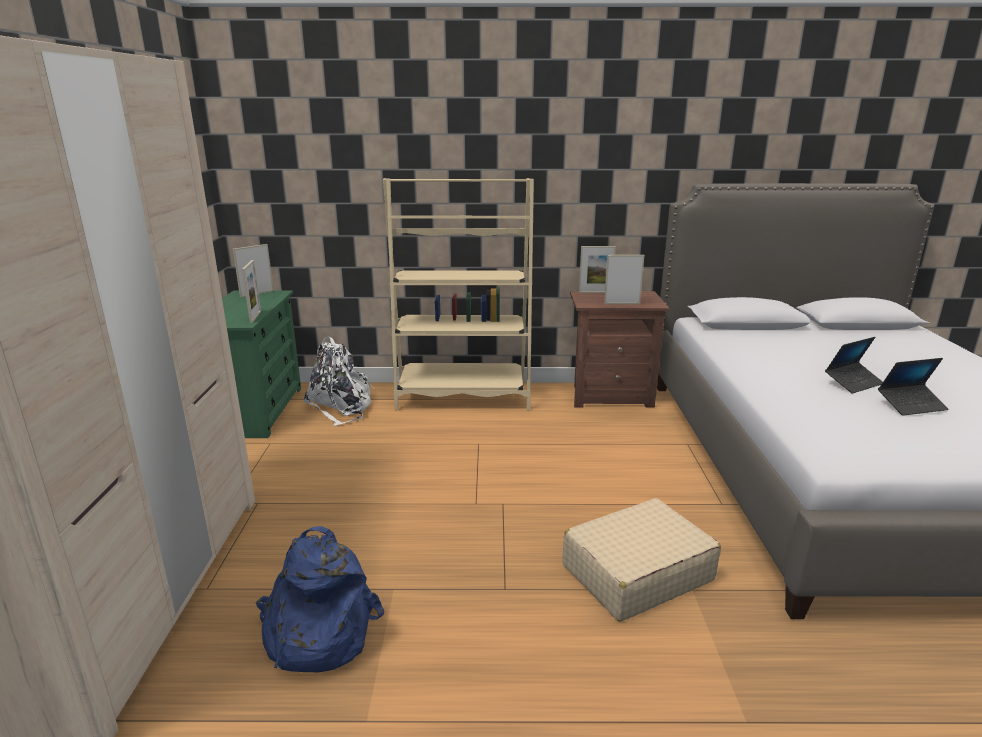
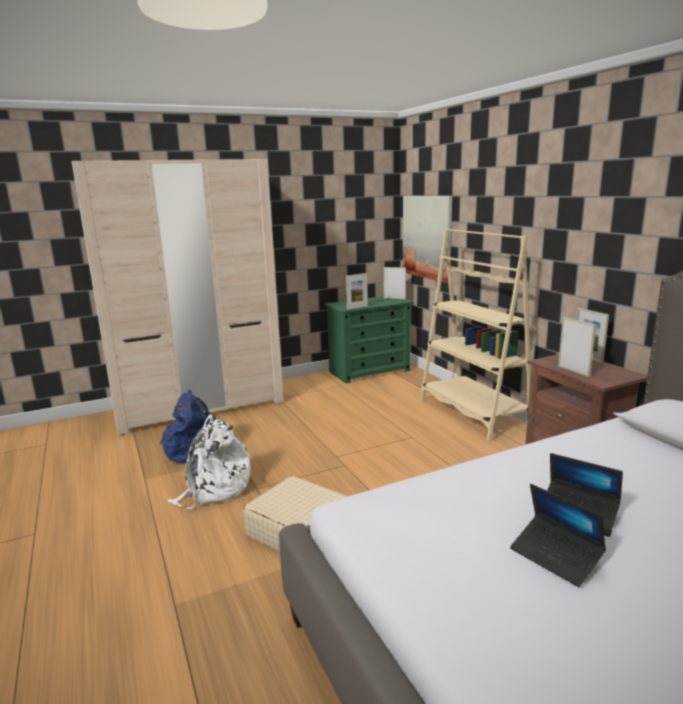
camera: 65 degrees right, 5 degrees down
white backpack [303,337,373,426] -> white backpack moved to [167,414,251,509]
none -> picture [403,196,452,283]

